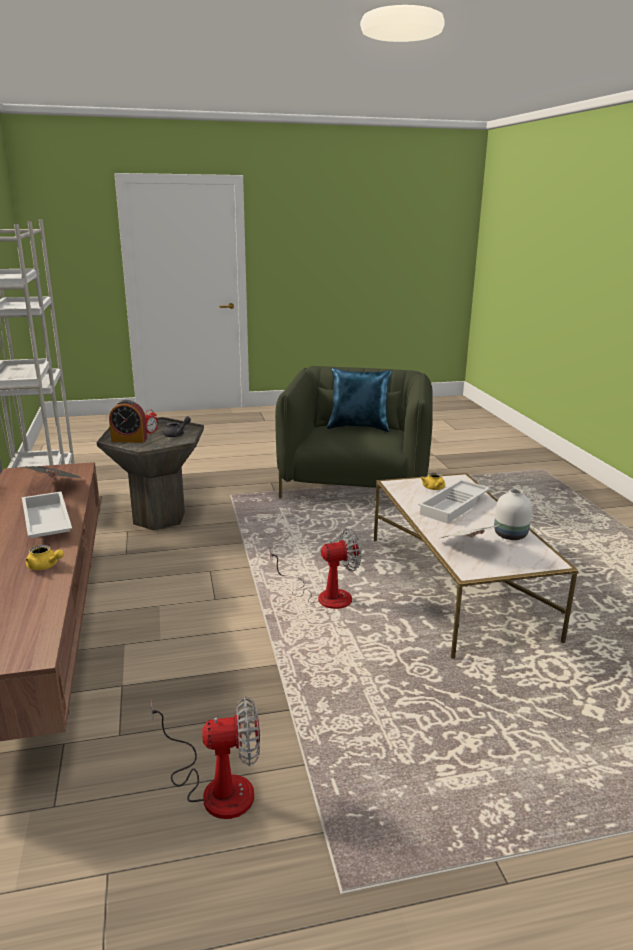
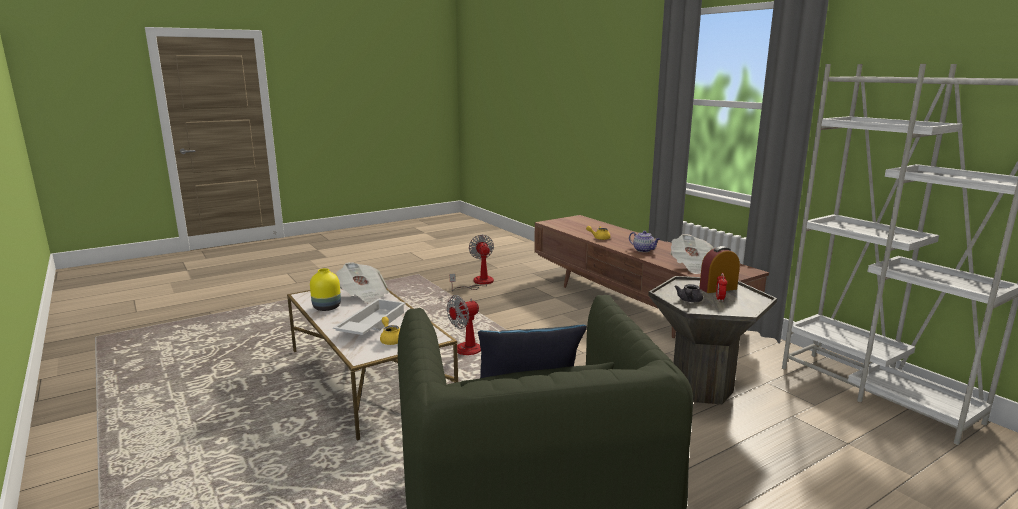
camera: 160 degrees right, 5 degrees down
white tray [22,492,72,538] -> teapot [629,231,660,252]
fan [151,696,260,819] -> fan turned 105 degrees clockwise [450,234,494,292]
white vase [494,489,532,540] -> yellow vase [310,268,341,311]

